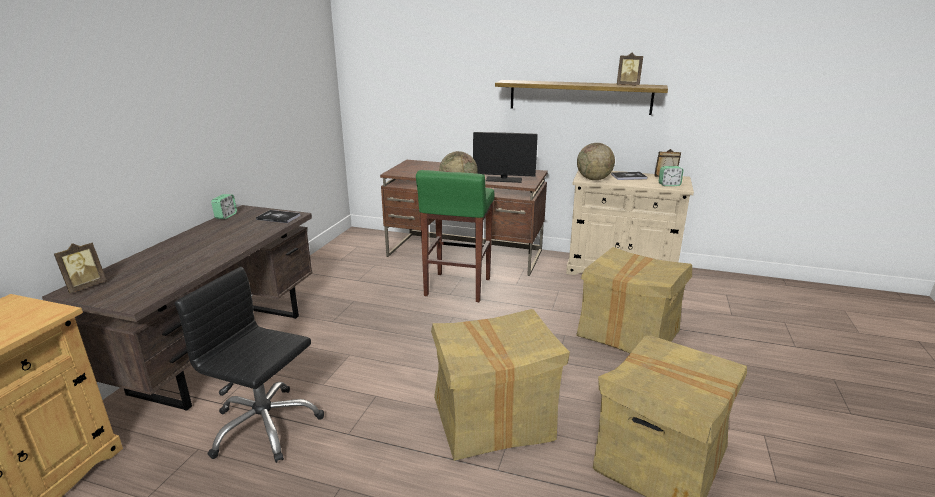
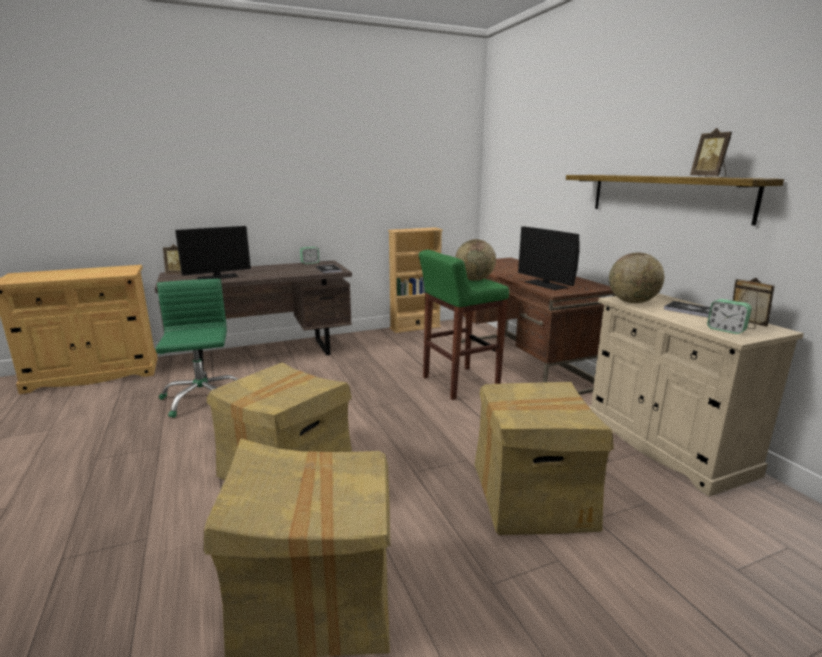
camera: 50 degrees right, 5 degrees down
black office chair [175,267,324,463] -> green office chair [155,279,238,418]
none -> monitor [175,226,251,280]
none -> beige bookcase [388,227,443,333]

